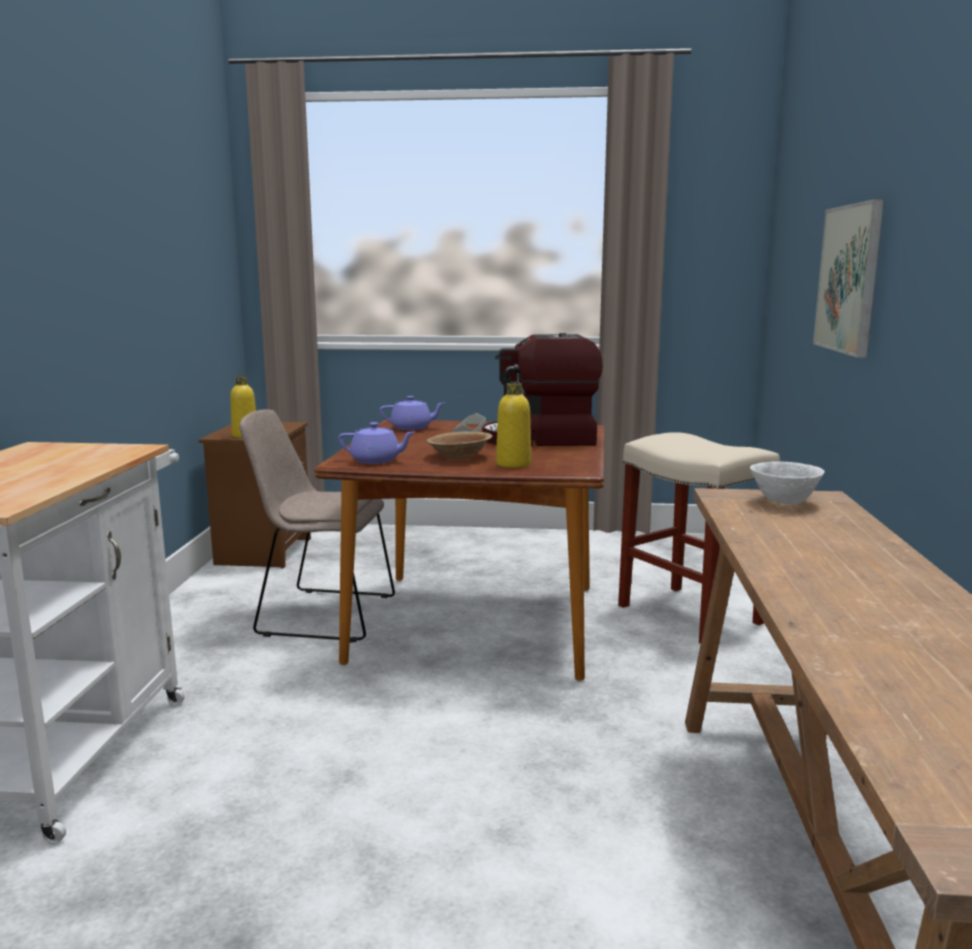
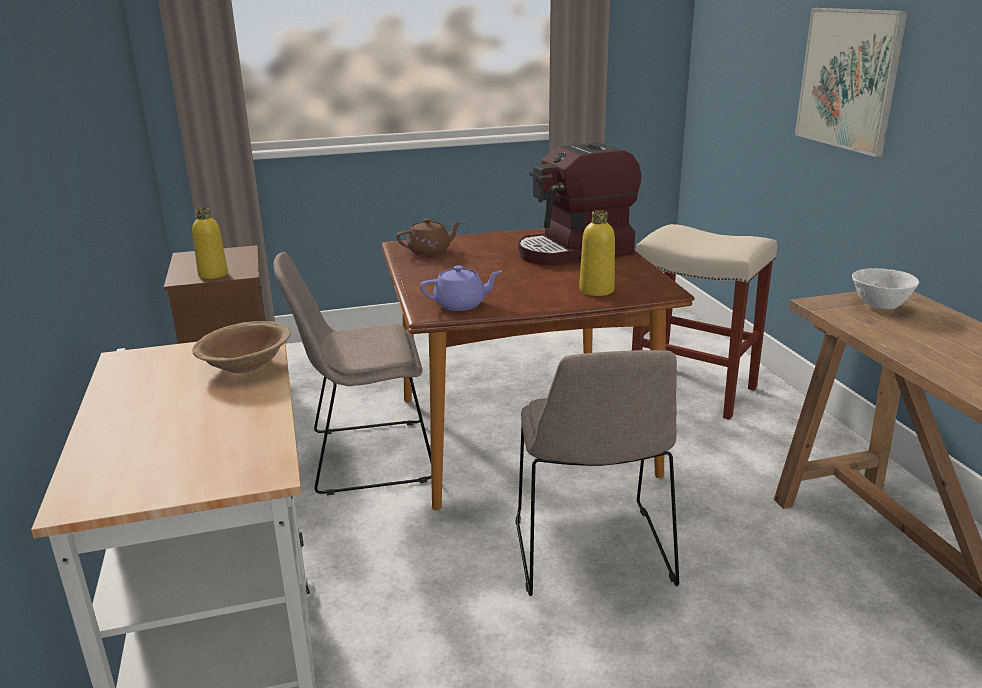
camera: 20 degrees left, 10 degrees up
purple teapot [380,396,445,430] -> brown teapot [396,218,463,256]
brown bowl [426,431,493,459] -> brown bowl moved to [192,321,291,373]
grey tray [453,413,486,432] -> none
none -> beige chair [515,350,679,596]

